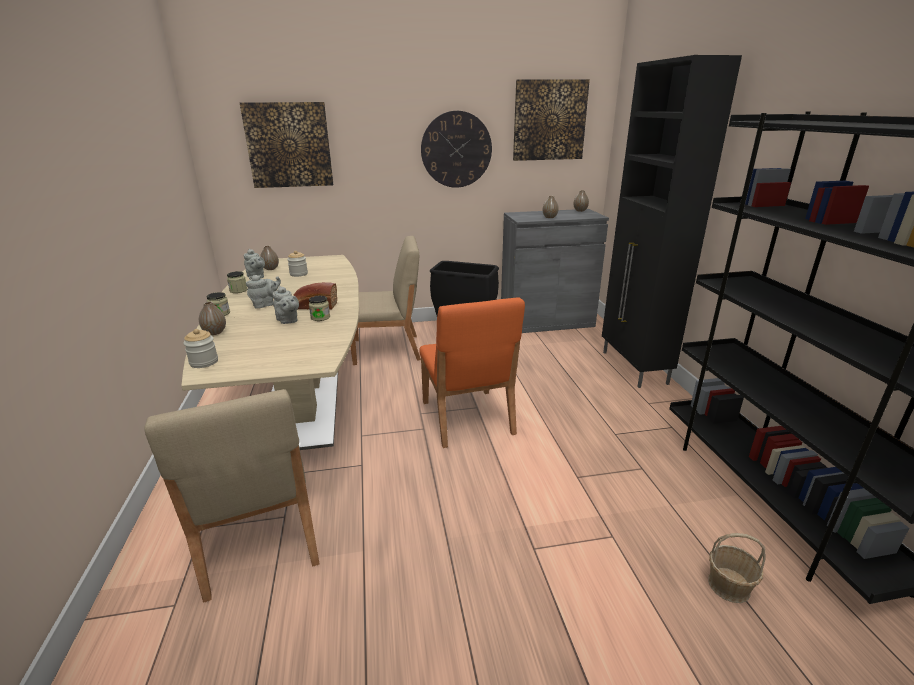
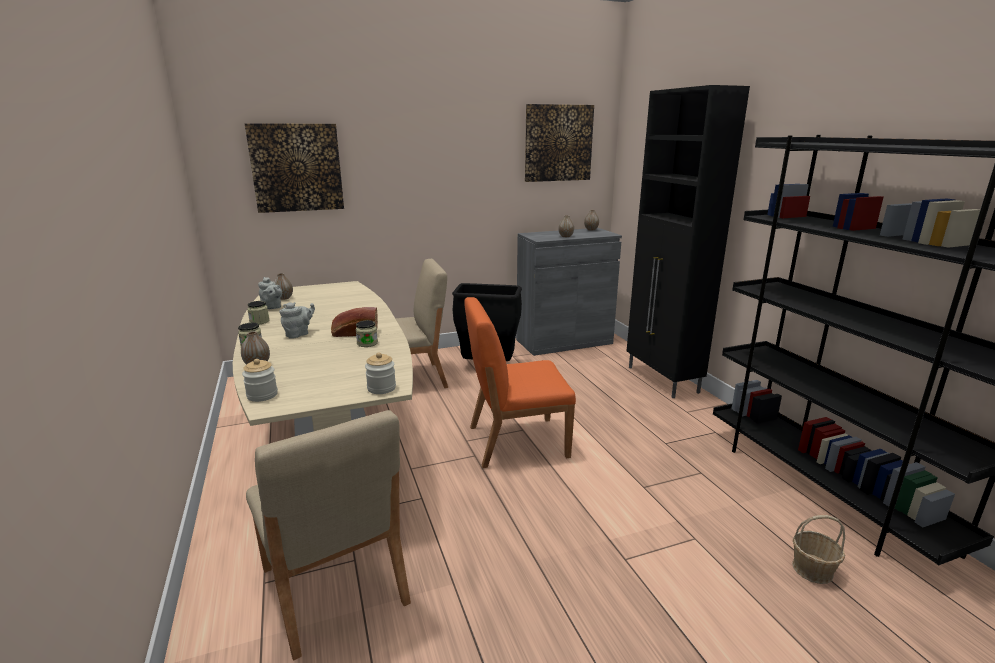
camera: 10 degrees left, 5 degrees down
grey teapot [273,286,299,324] -> none
jar [287,251,308,277] -> jar moved to [365,352,396,394]
orange chair [419,297,525,448] -> orange chair turned 105 degrees clockwise [464,297,576,468]
wall clock [421,111,492,188] -> none

